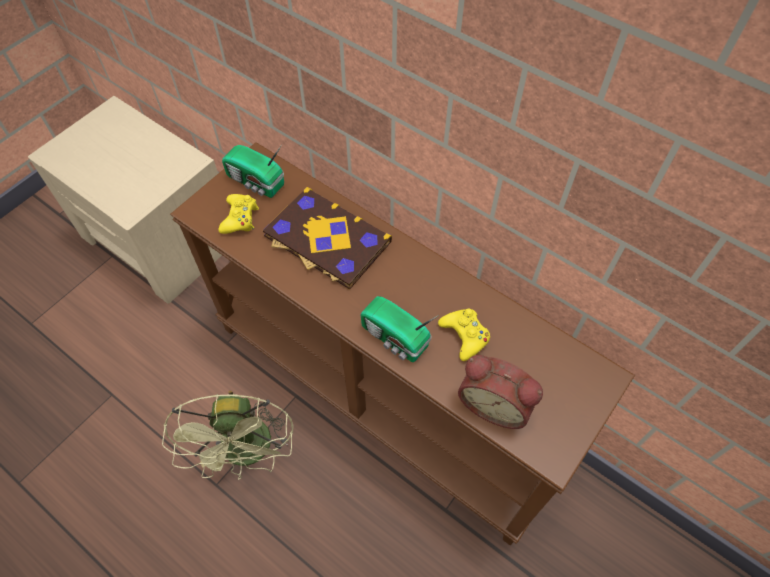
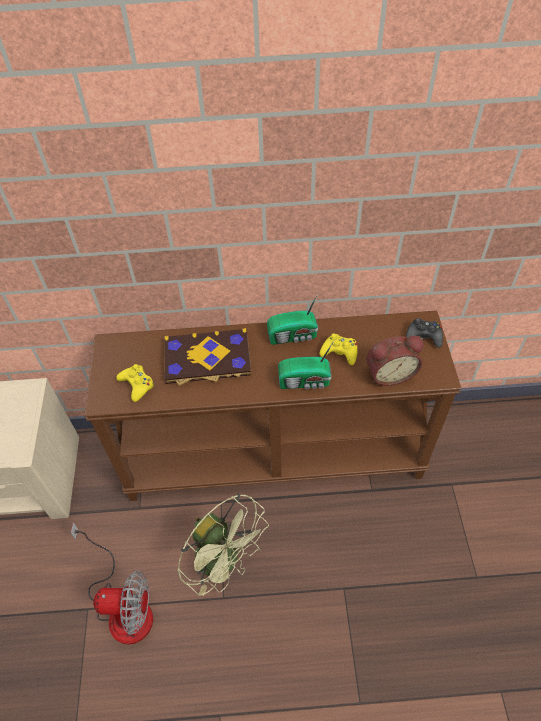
camera: 40 degrees left, 5 degrees down
radio [222,145,284,198] -> radio moved to [267,292,319,345]
none -> fan [71,523,153,645]
none -> black game controller [406,318,443,348]

